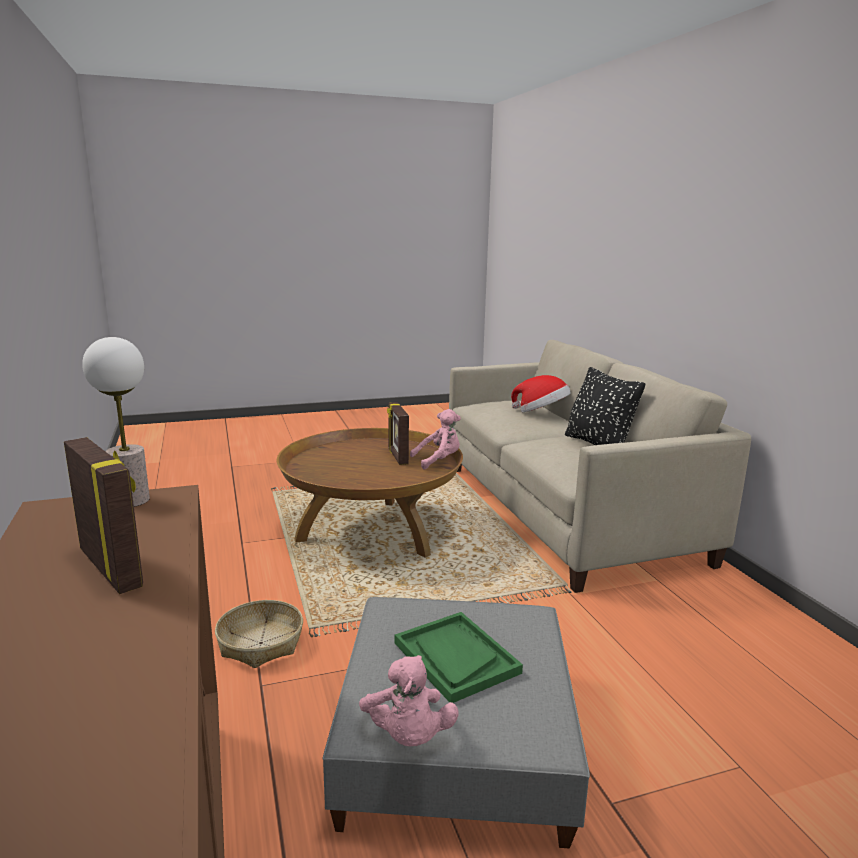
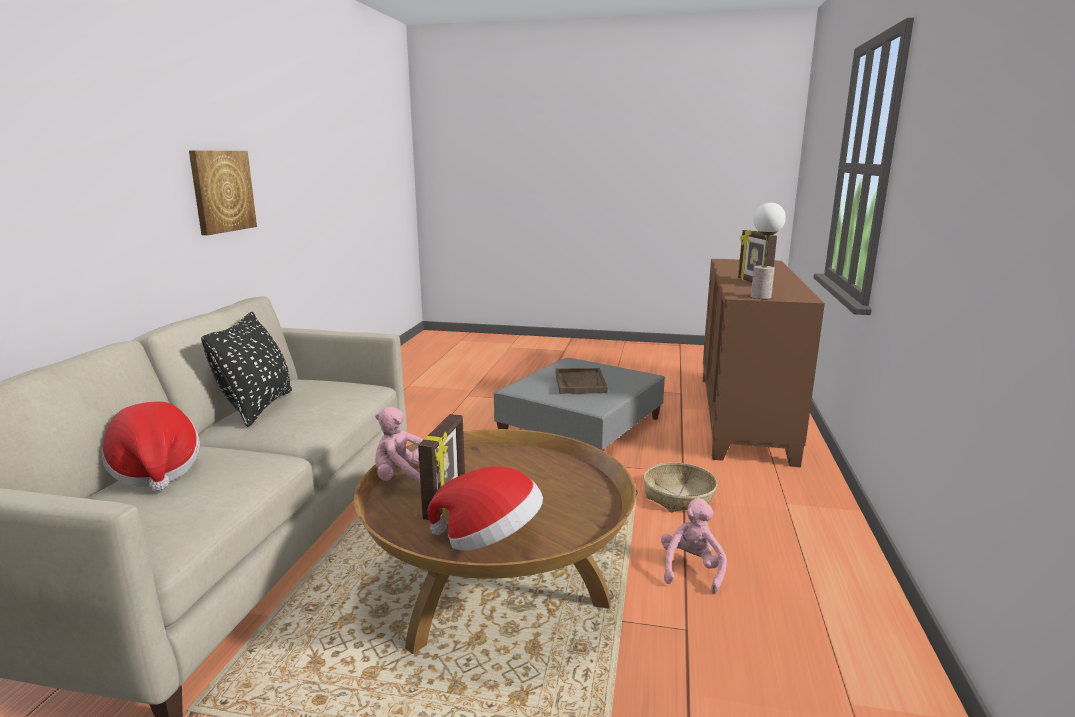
camera: 150 degrees left, 0 degrees up
pink plush toy [359,655,459,746] -> pink plush toy moved to [661,498,727,594]
green tray [395,612,523,703] -> brown tray [556,368,608,394]
none -> picture [189,150,257,235]
none -> hat [428,466,543,551]

